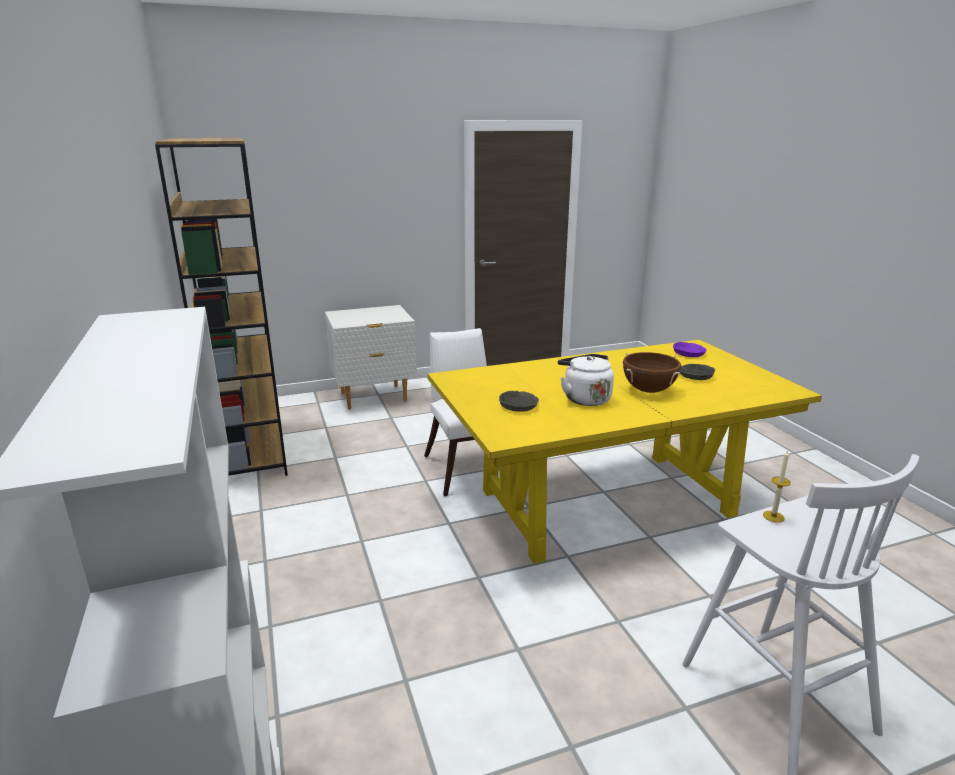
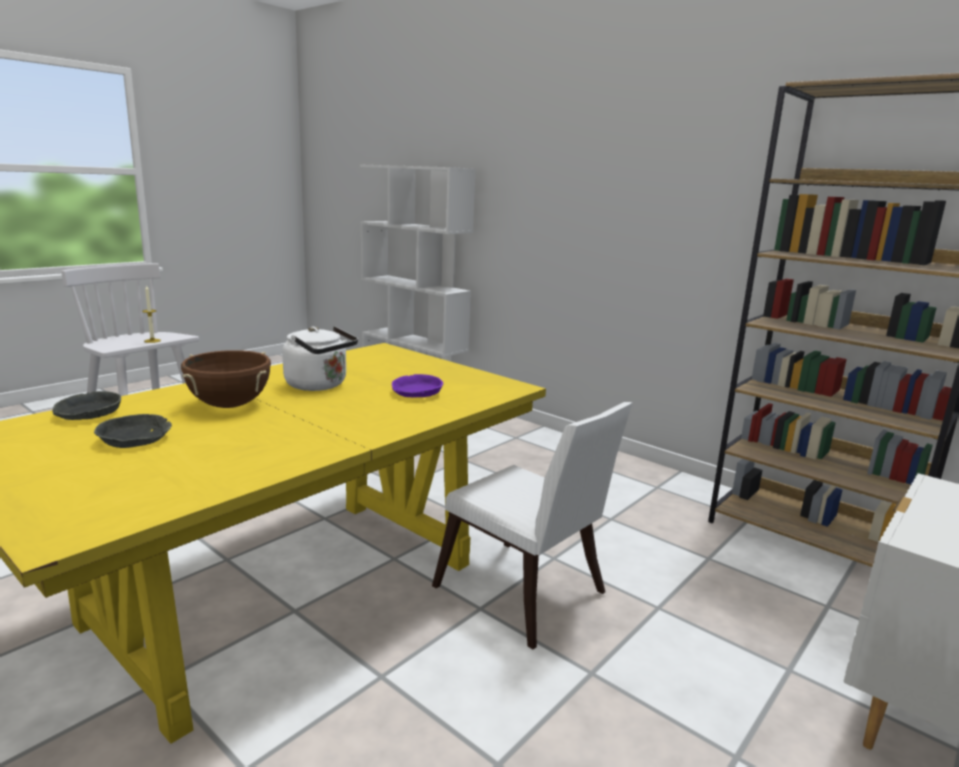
camera: 150 degrees right, 5 degrees down
grey bowl [499,391,539,412] -> grey bowl moved to [52,391,121,420]
purple bowl [673,342,707,357] -> purple bowl moved to [392,374,443,397]

